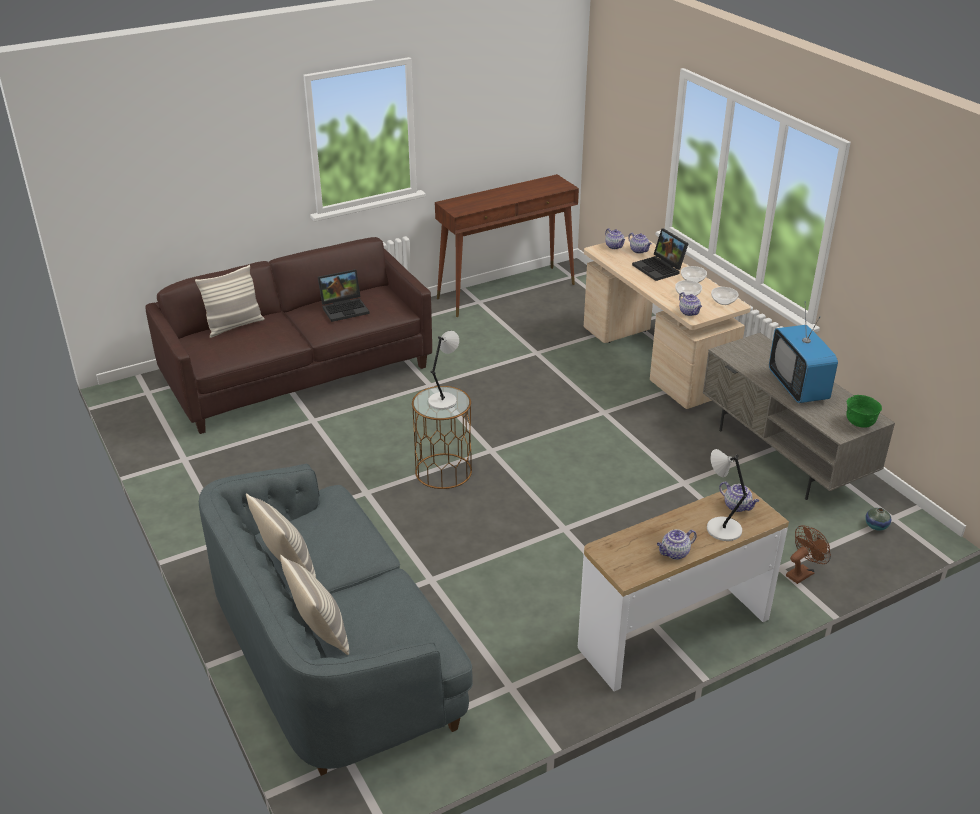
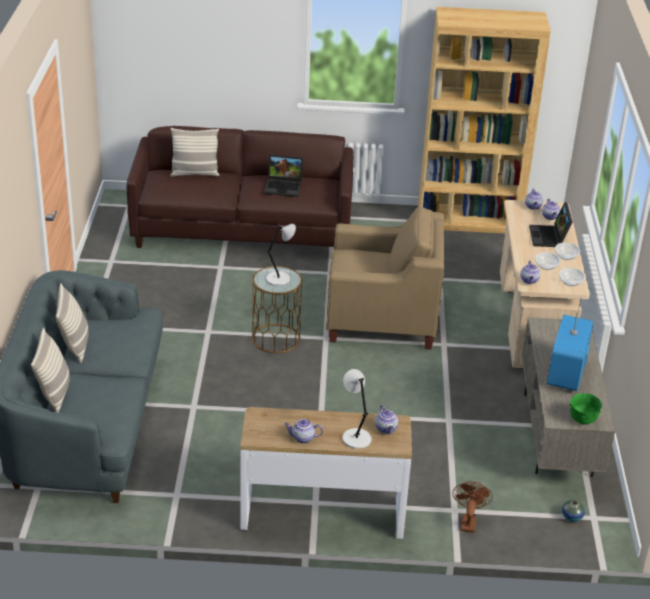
camera: 30 degrees right, 0 degrees up
brown console table [435,174,579,317] -> brown bookcase [418,7,551,234]
brown fan [786,525,831,584] -> brown fan turned 75 degrees counterclockwise [453,481,493,533]
none -> beige armchair [326,206,444,350]

